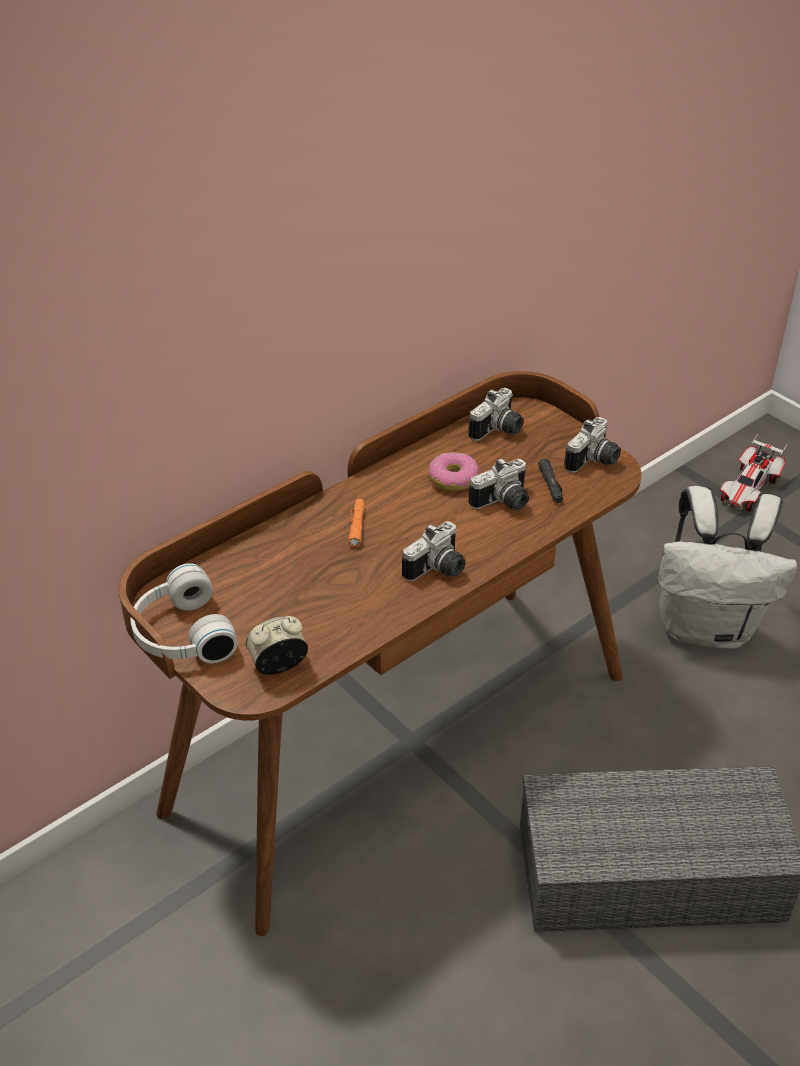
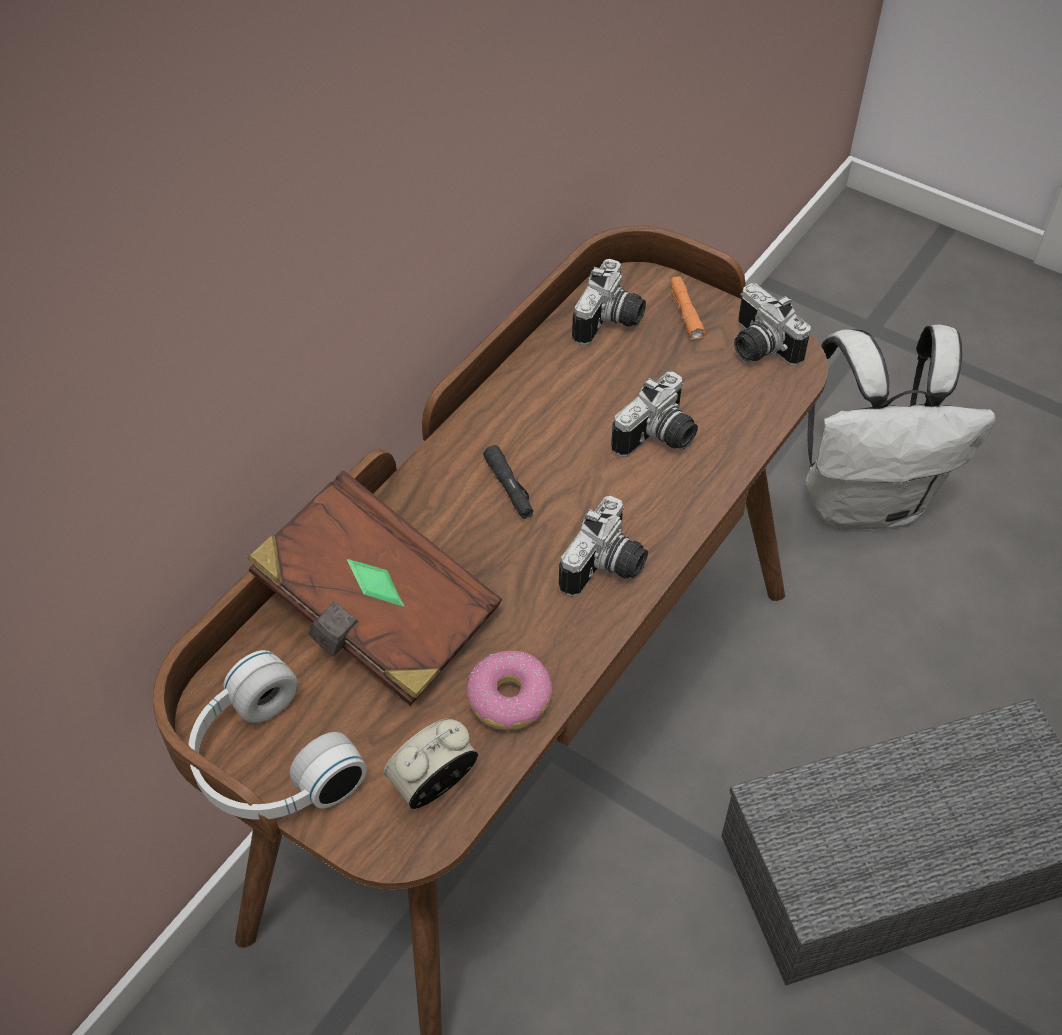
camera: 15 degrees left, 10 degrees up
orange flashlight [348,499,364,547] -> orange flashlight moved to [671,276,705,341]
donut [429,452,479,491] -> donut moved to [467,651,552,730]
black flashlight [538,458,563,503] -> black flashlight moved to [483,445,533,519]
camera [564,417,621,473] -> camera turned 120 degrees clockwise [734,283,811,366]
toy car [720,434,787,512] -> none
none -> brown book [248,470,502,706]

